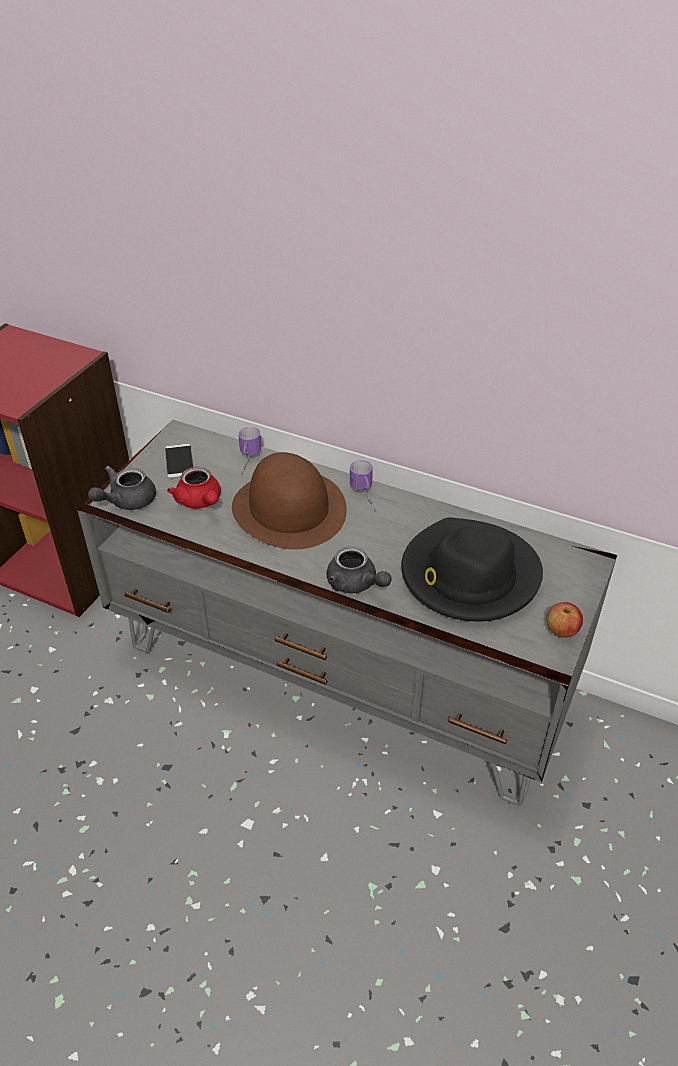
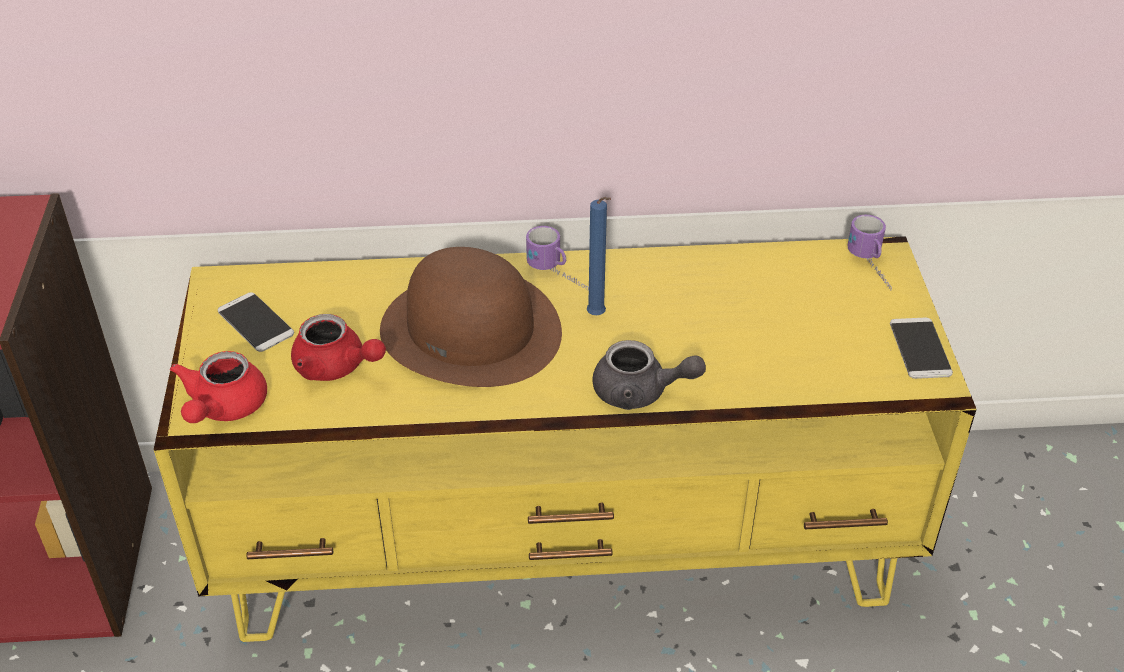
camera: 30 degrees left, 0 degrees up
grey tv stand [77,420,617,806] -> yellow tv stand [154,236,976,642]
grey teapot [88,466,156,510] -> red teapot [170,351,267,423]
mug [238,427,261,477] -> mug moved to [847,215,892,291]
black hat [401,518,543,621] -> none
apple [547,602,583,638] -> phone [890,317,953,379]
none -> blue candle [587,197,611,315]

